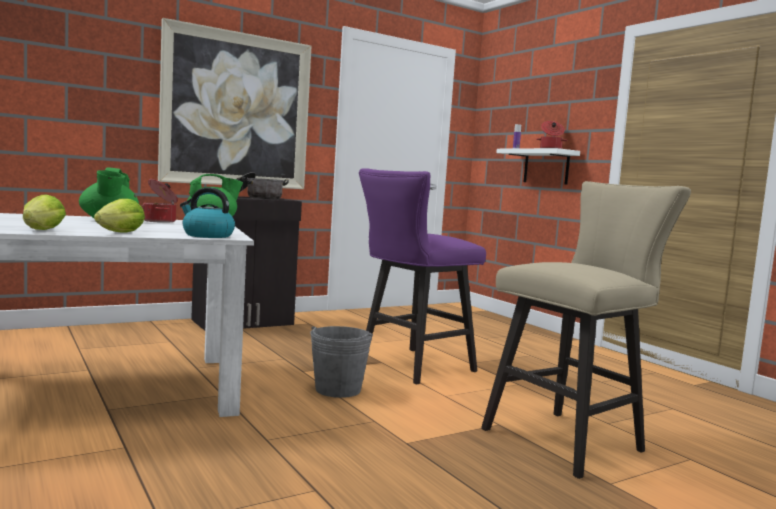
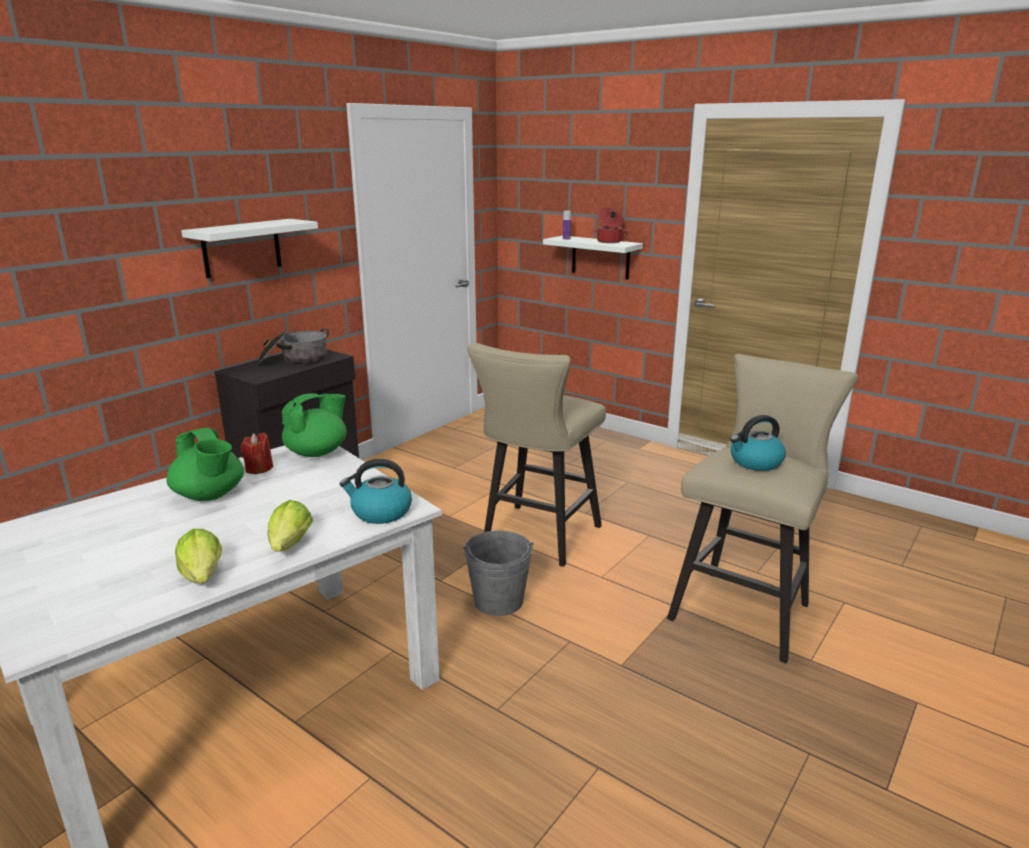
camera: 20 degrees left, 15 degrees up
cooking pot [142,179,178,223] -> red candle [240,433,273,474]
picture [158,18,311,189] -> white shelf [181,219,318,278]
purple stool [359,168,486,384] -> beige stool [467,343,606,567]
none -> kettle [730,415,786,471]

